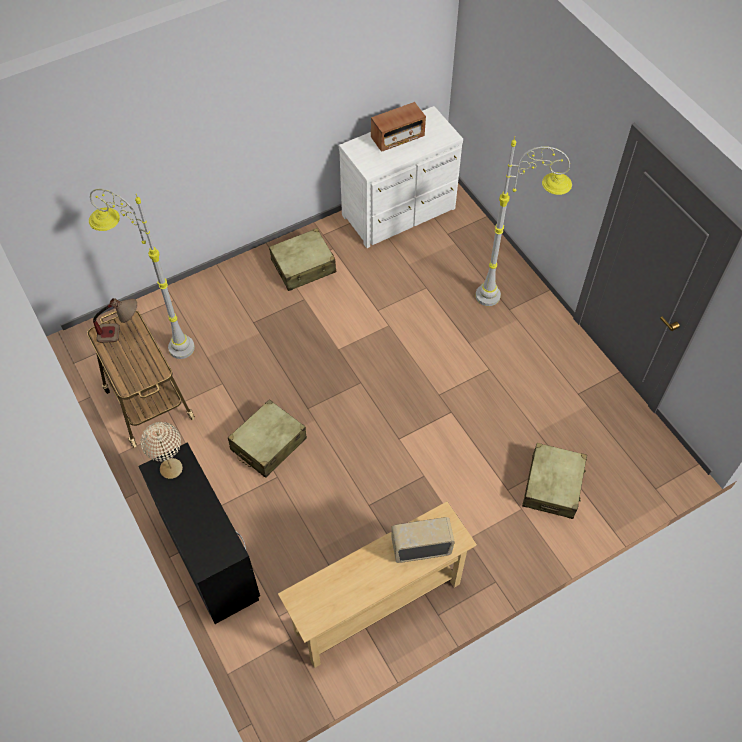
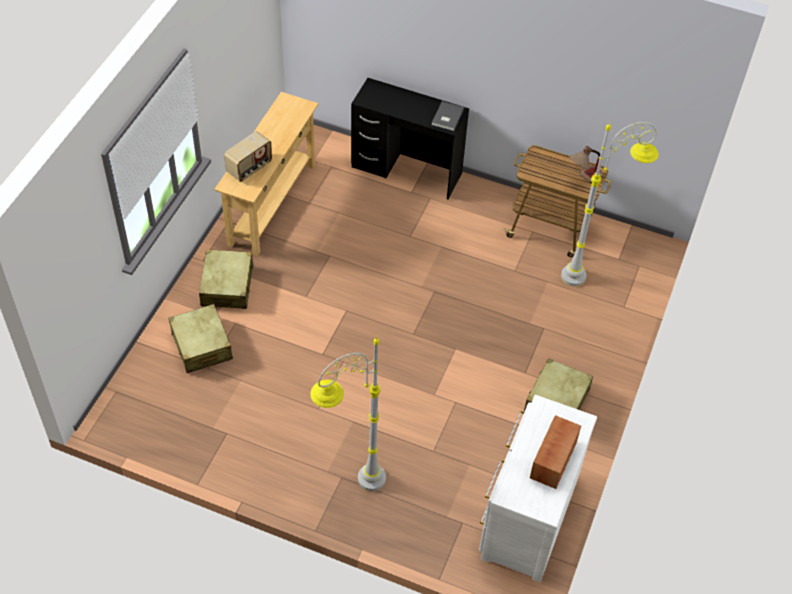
camera: 140 degrees right, 5 degrees down
beige table lamp [140,422,183,479] -> grey book [432,101,465,131]
beige suitcase [228,399,307,478] -> beige suitcase moved to [199,249,253,309]

